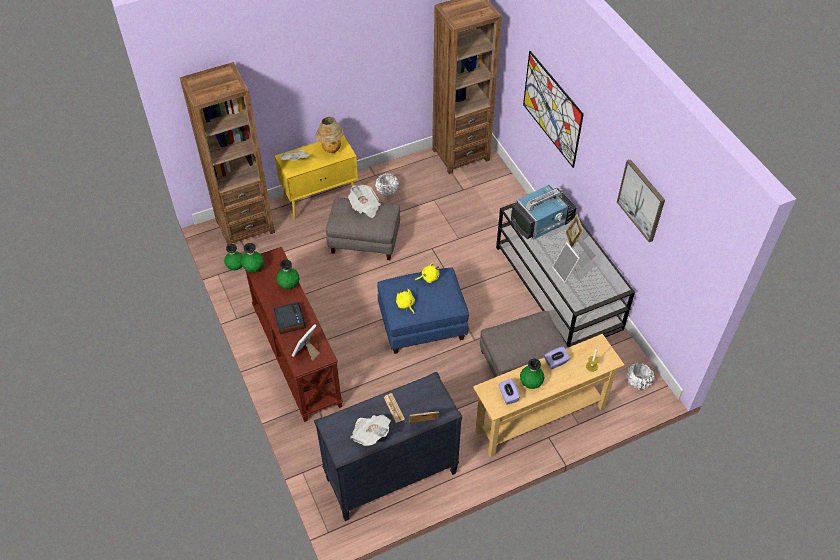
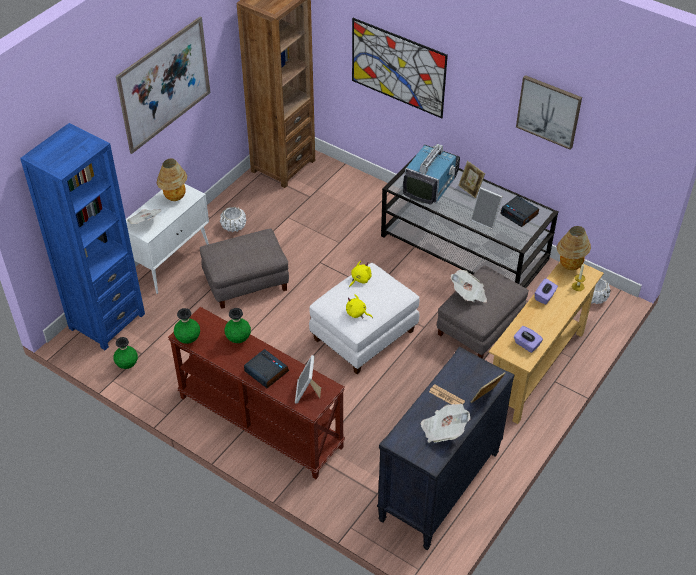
camera: 30 degrees left, 5 degrees down
brown bookcase [180,62,275,246] -> blue bookcase [20,123,145,350]
yellow cabinet [275,135,358,221] -> white cabinet [126,184,209,294]
newspaper [348,185,381,218] -> newspaper moved to [451,270,487,303]
blue ottoman [377,268,469,354] -> white ottoman [309,263,420,374]
green vase [520,358,544,389] -> none
none -> picture [116,16,210,154]
none -> alarm clock [500,196,539,227]
none -> table lamp [557,226,591,270]

